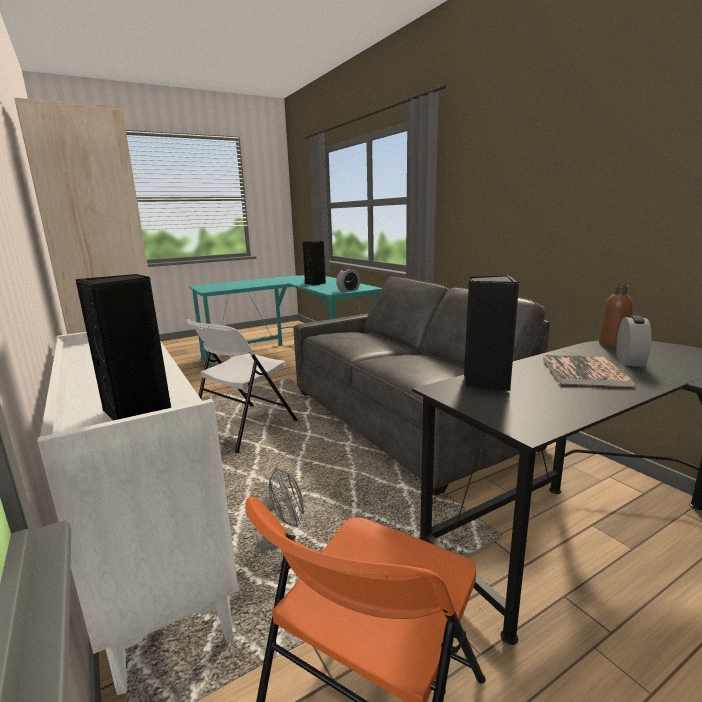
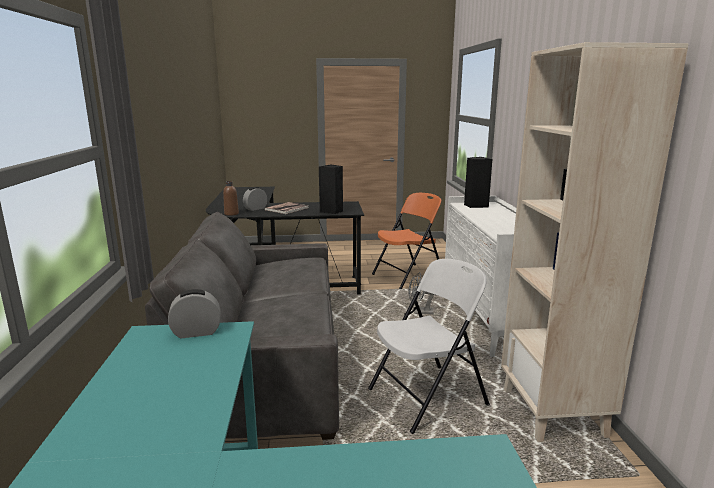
camera: 155 degrees left, 0 degrees up
black speaker [303,241,326,286] -> none

